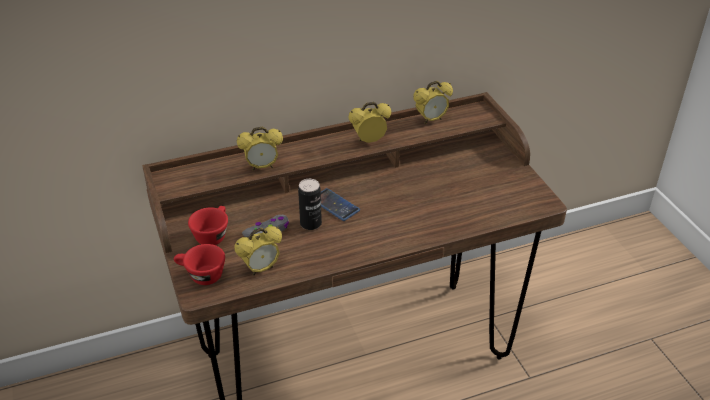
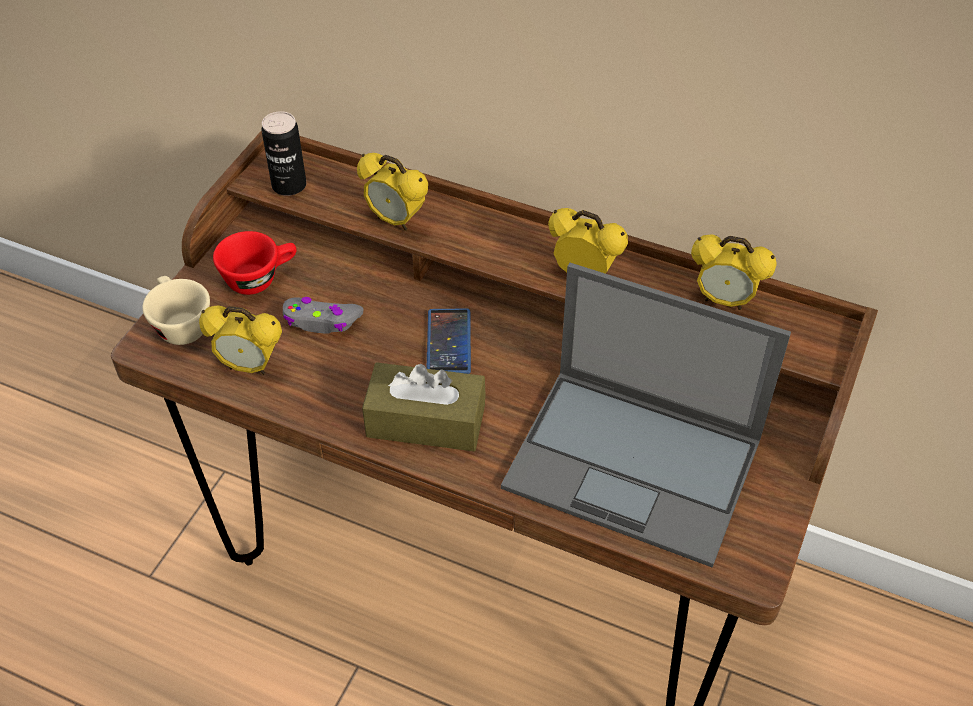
camera: 45 degrees right, 10 degrees up
red cup [174,244,225,285] -> beige cup [142,276,210,345]
can [298,179,322,230] -> can moved to [261,111,306,196]
none -> brown tissue box [362,362,486,451]
none -> laptop [501,263,791,567]

